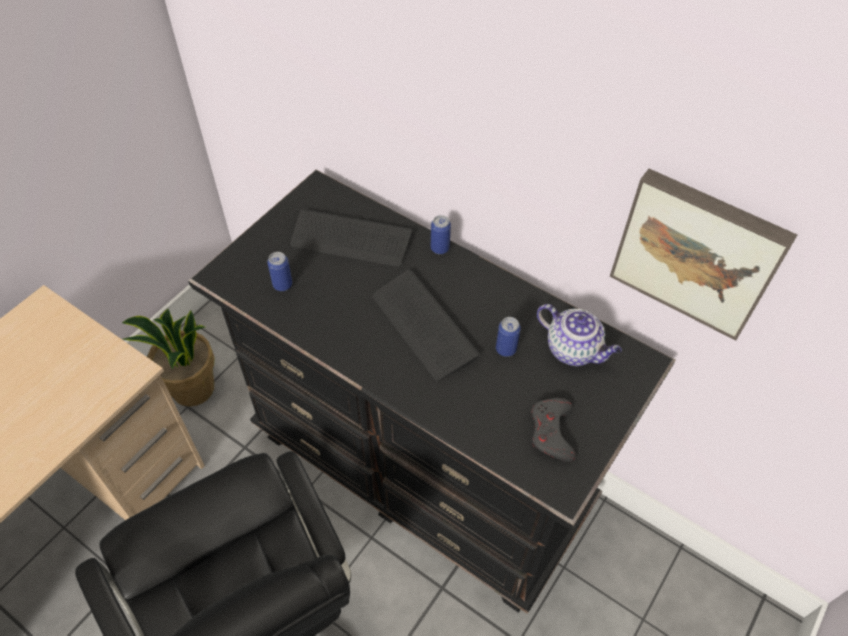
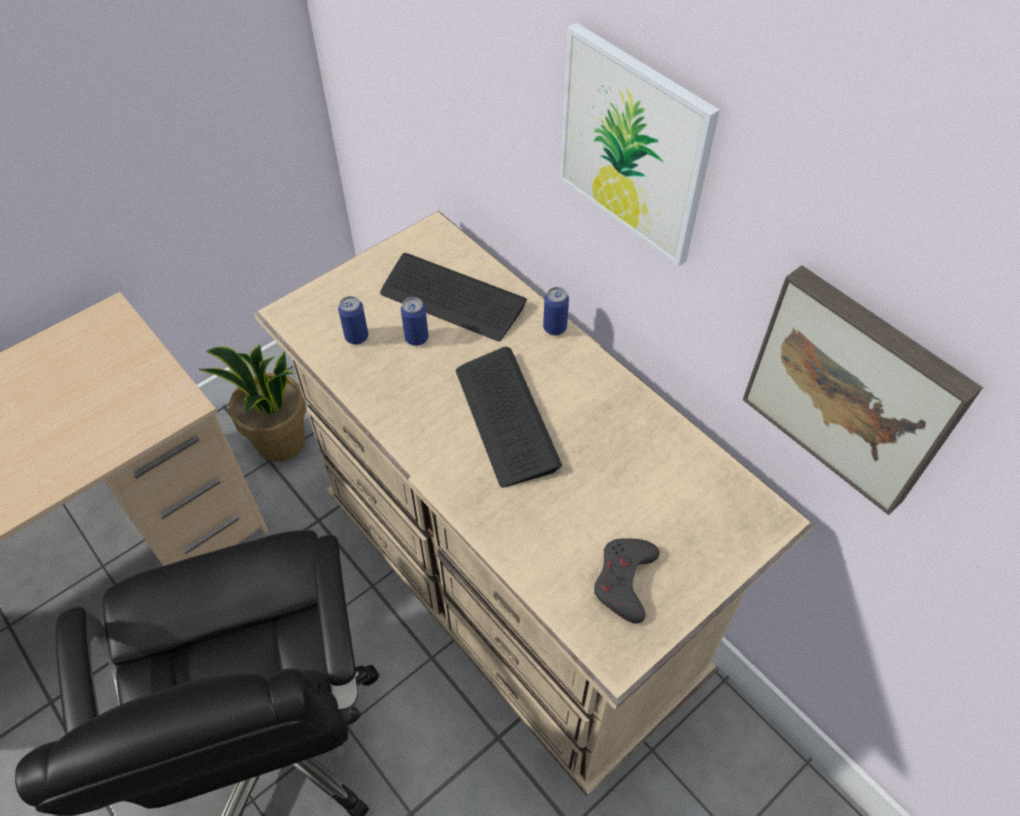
camera: 15 degrees right, 0 degrees up
black dresser [188,170,676,614] -> beige dresser [254,210,815,796]
can [496,317,521,357] -> can moved to [401,297,429,346]
teapot [537,304,622,366] -> none
none -> picture [559,23,720,267]

